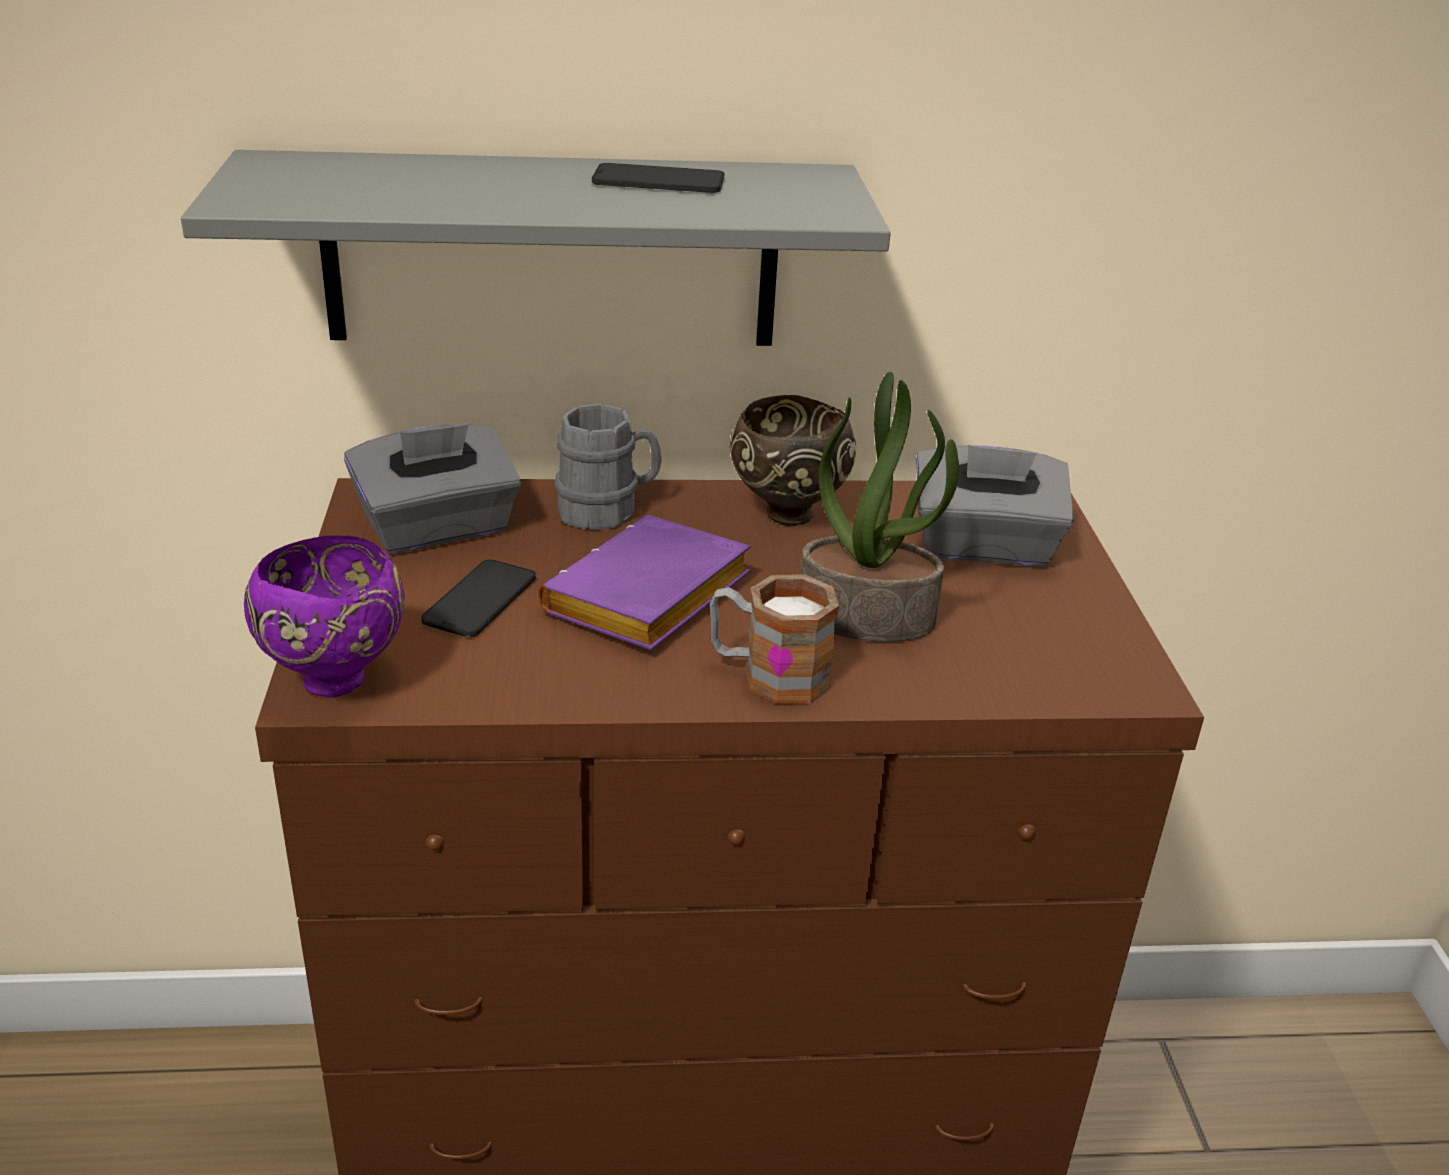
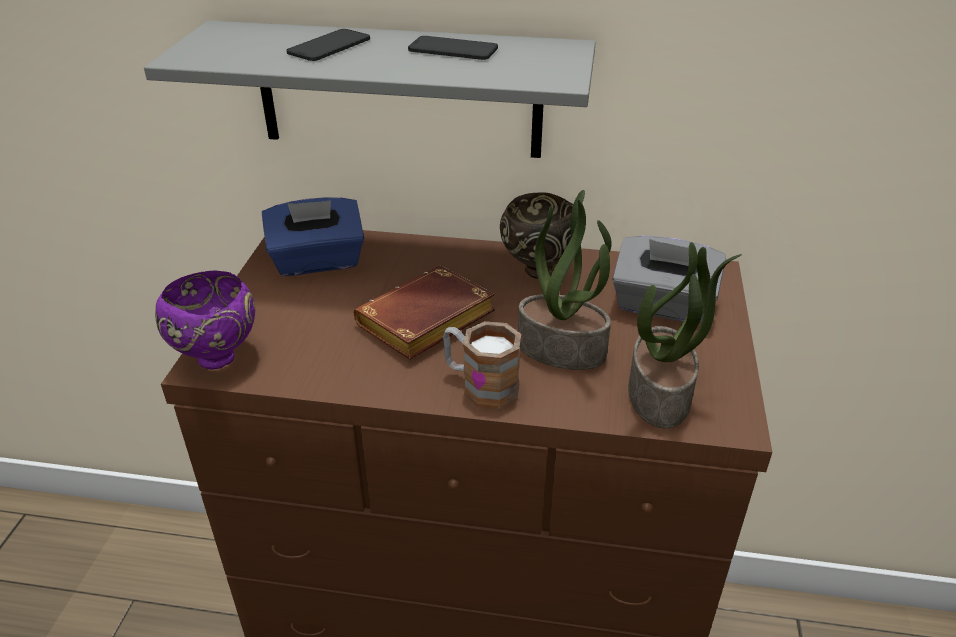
camera: 15 degrees right, 5 degrees up
grey tissue box [344,424,521,553] -> blue tissue box [262,197,364,276]
phone [421,560,536,637] -> phone moved to [287,29,370,61]
purple book [539,515,751,650] -> brown book [354,266,495,359]
grey mug [555,404,662,530] -> none
none -> potted plant [628,242,742,428]

